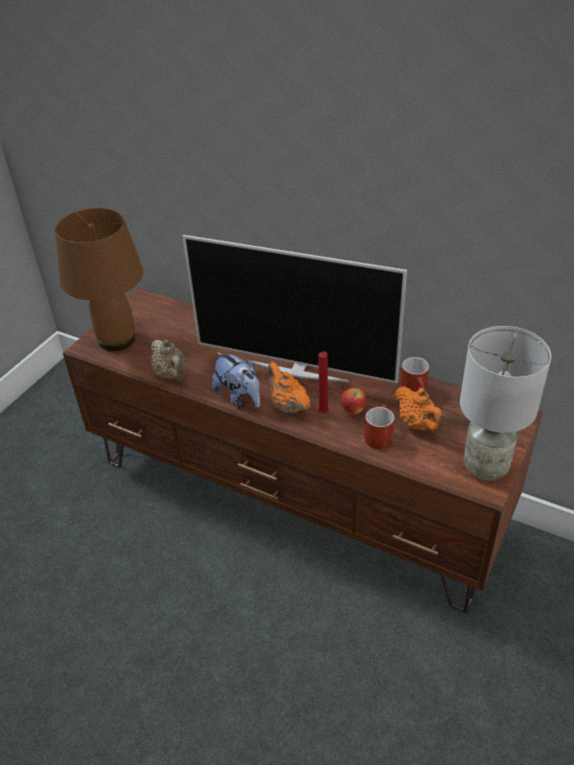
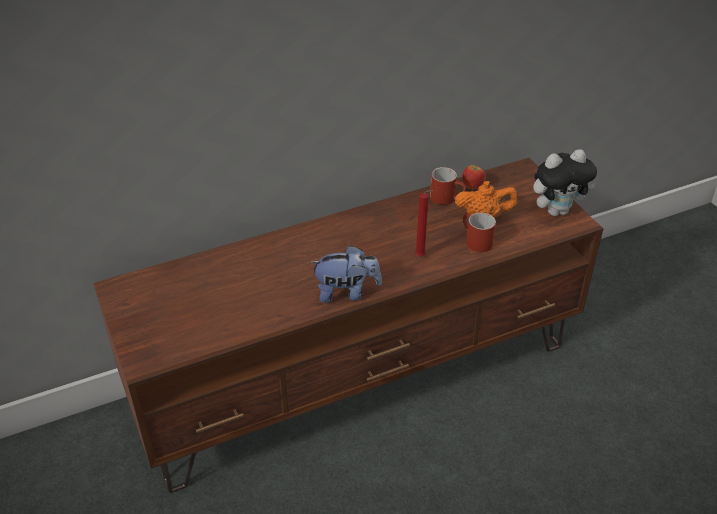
camera: 55 degrees left, 0 degrees up
brown table lamp [55,208,143,351] -> none
beige teapot [150,340,185,380] -> none
television [182,235,407,383] -> none
orange teapot [268,362,310,413] -> none
apple [341,388,366,414] -> apple moved to [462,163,486,189]
grey table lamp [460,326,551,481] -> plush toy [533,149,597,216]

